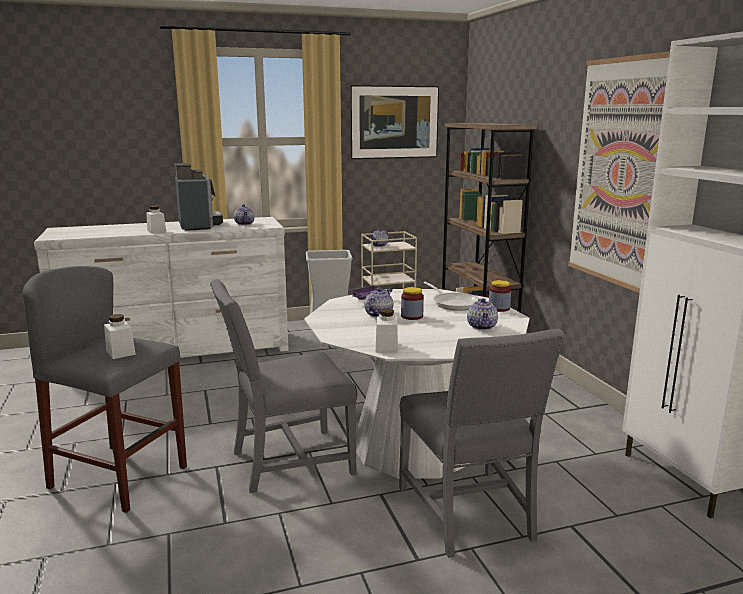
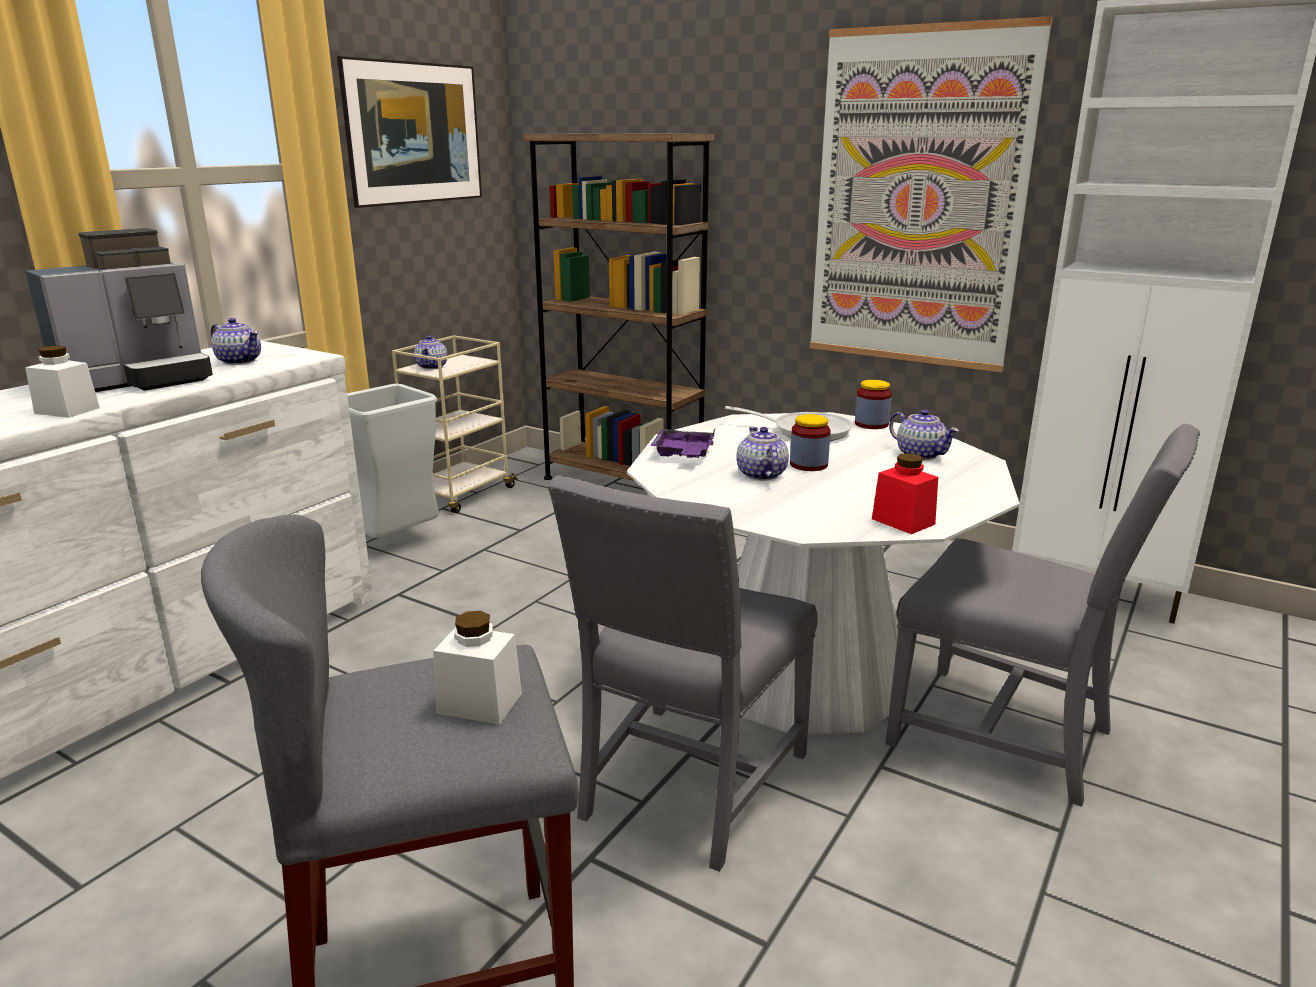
camera: 40 degrees left, 5 degrees up
coffee machine [175,163,223,231] -> coffee machine turned 105 degrees clockwise [26,228,213,392]
white jar [376,308,398,353] -> red jar [872,453,938,534]

